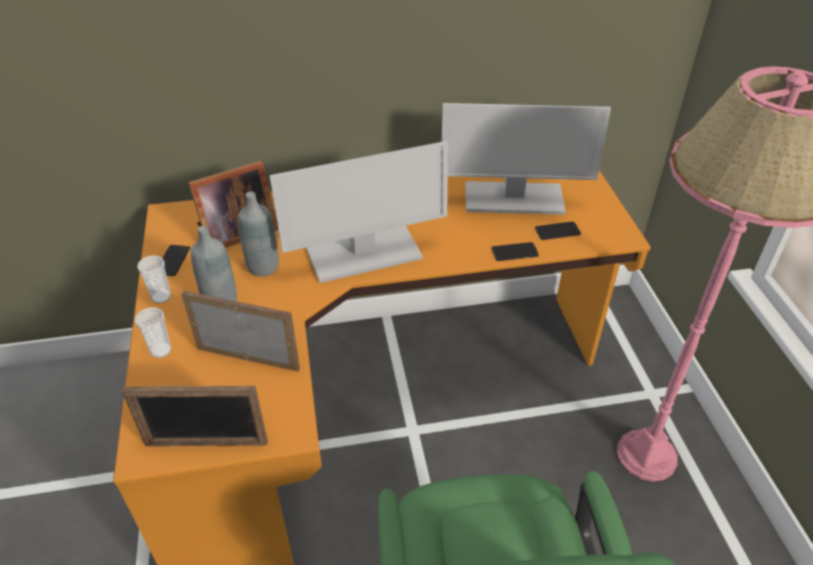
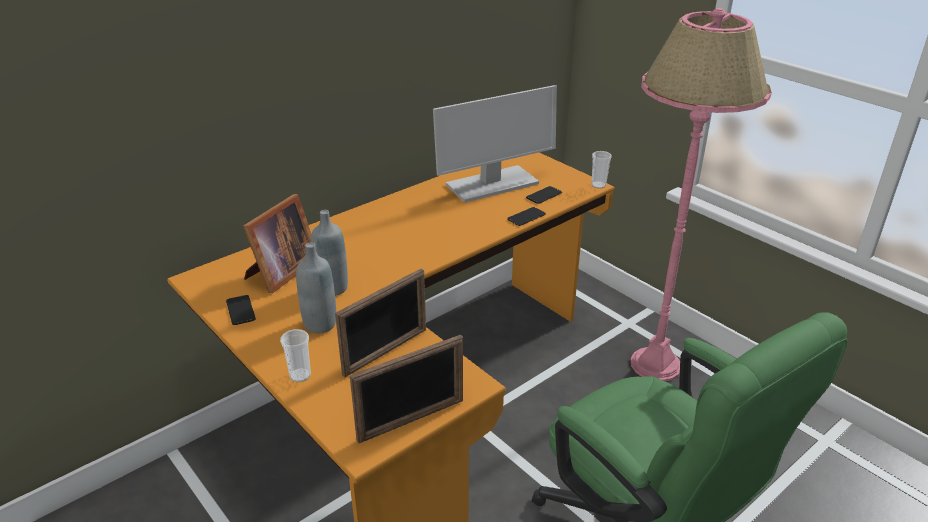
camera: 30 degrees left, 10 degrees down
cup [137,255,171,304] -> cup moved to [591,151,612,189]
picture frame [181,291,300,371] -> picture frame turned 150 degrees clockwise [335,269,426,377]
monitor [269,141,448,283] -> none

